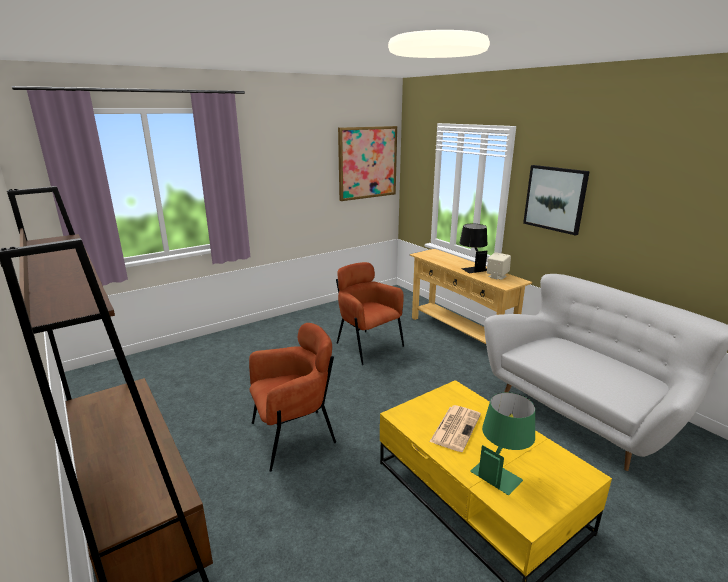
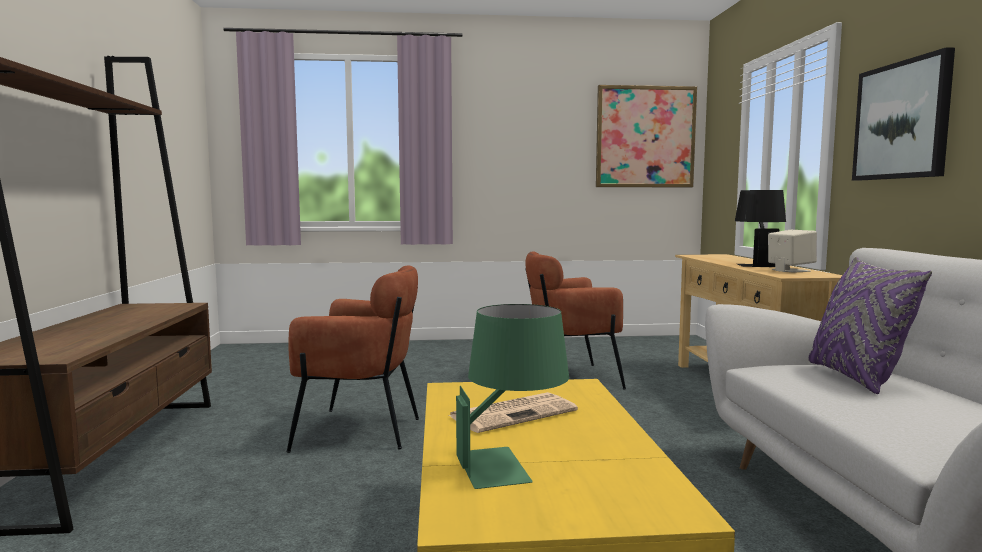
camera: 30 degrees right, 15 degrees down
brown armchair [336,262,404,365] -> brown armchair turned 90 degrees counterclockwise [525,251,626,389]
none -> purple pillow [809,257,932,394]

